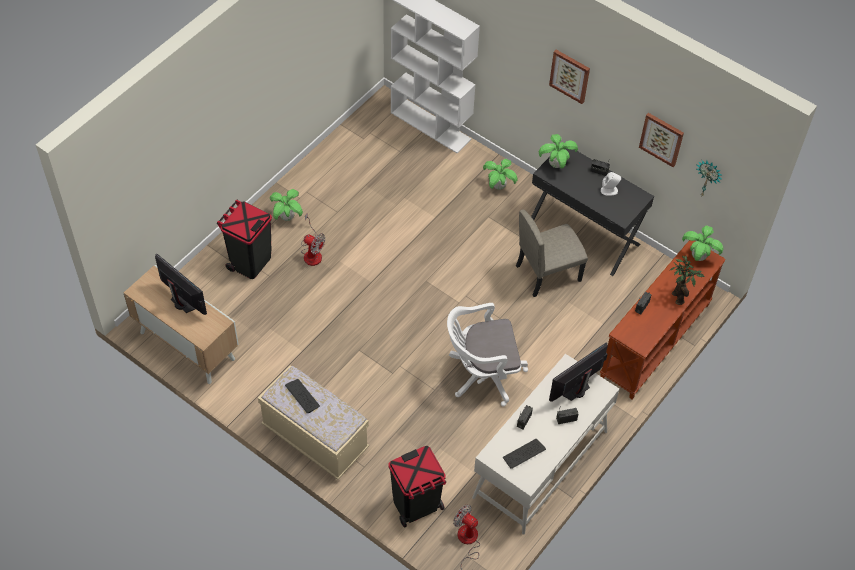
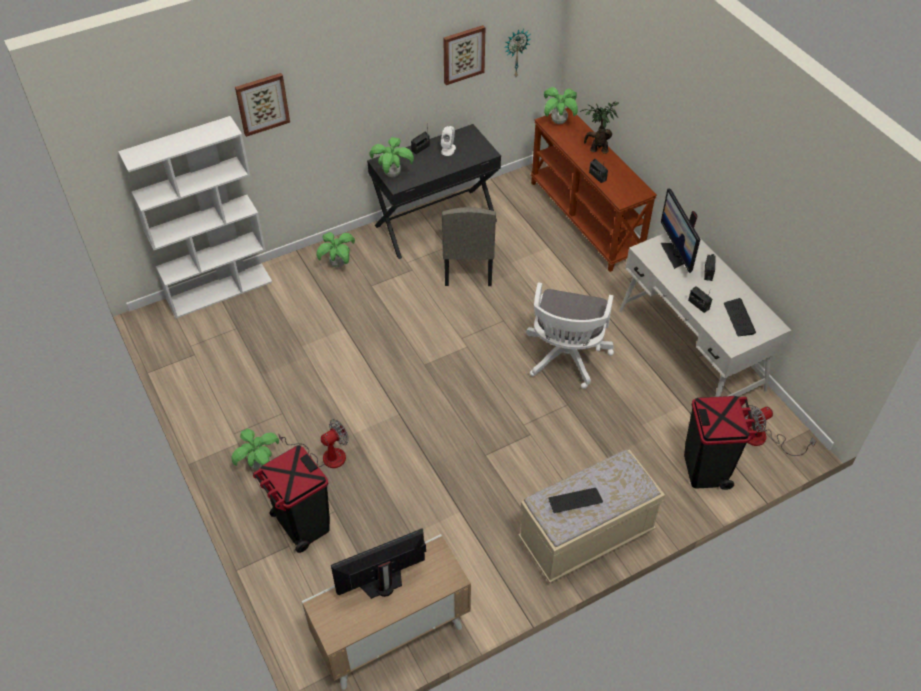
camera: 65 degrees left, 5 degrees down
picture [549,50,590,104] -> picture moved to [235,73,290,137]

